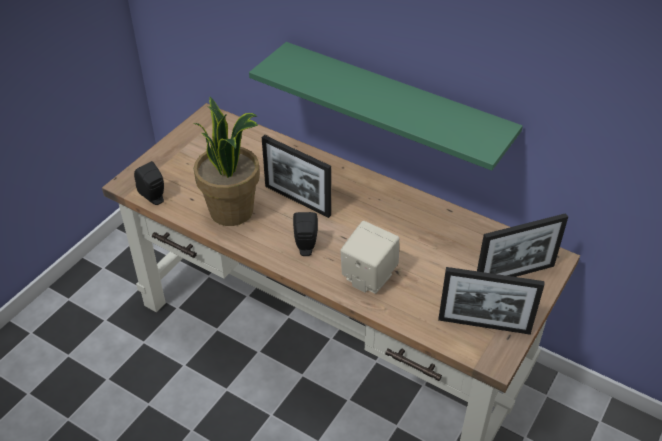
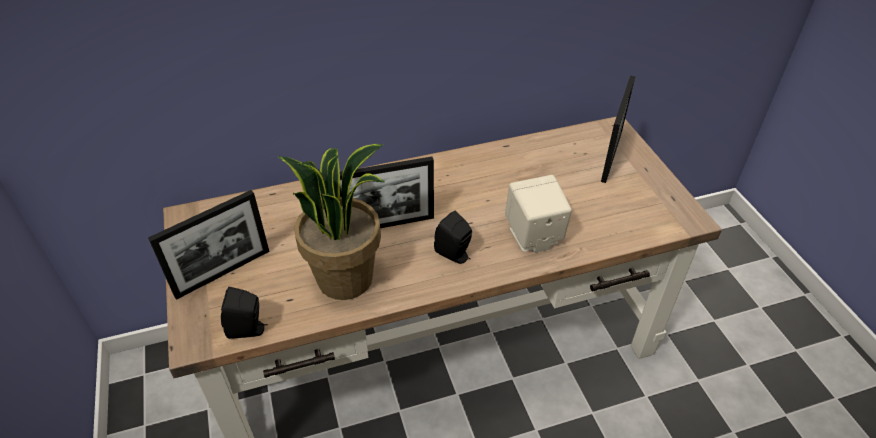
camera: 50 degrees left, 0 degrees up
green shelf [249,42,523,171] -> none
picture frame [438,267,544,335] -> picture frame moved to [148,190,269,300]

